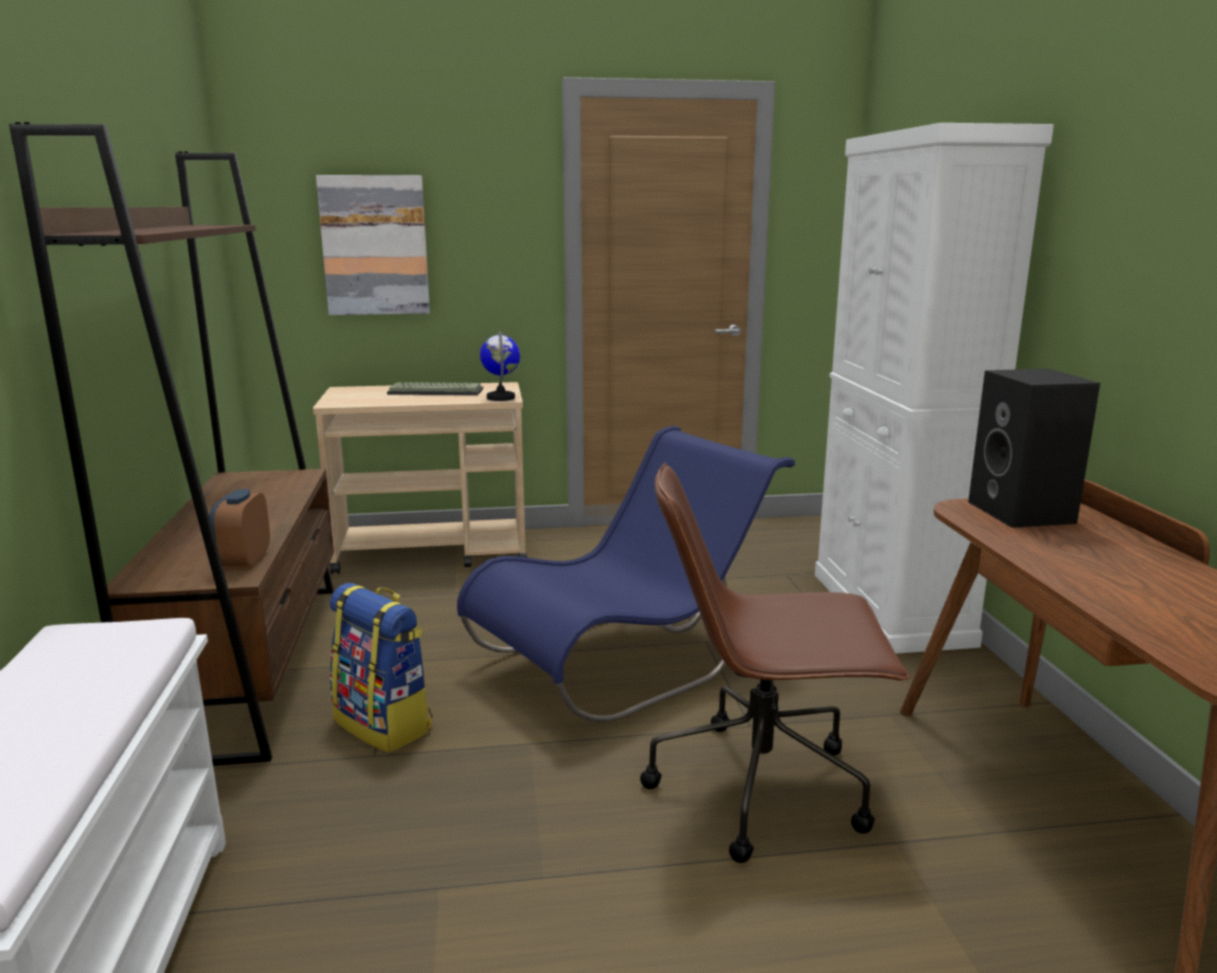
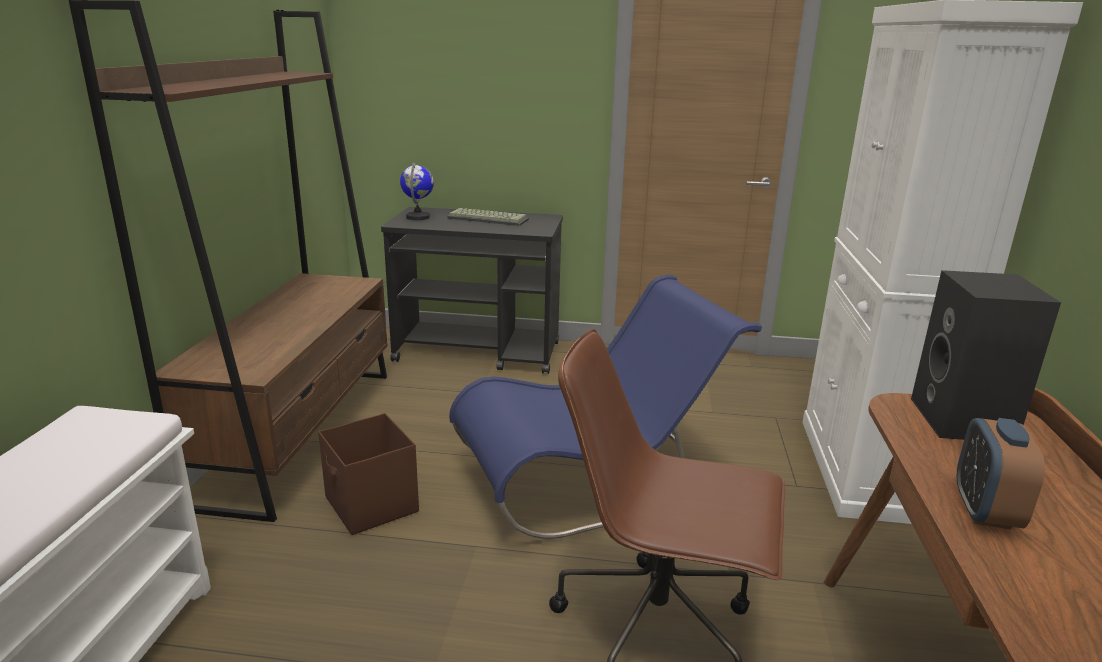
camera: 15 degrees right, 5 degrees up
alarm clock [209,489,270,569] -> alarm clock moved to [957,418,1045,530]
beige cart [313,382,527,574] -> black cart [381,207,563,374]
picture [316,175,430,315] -> none
backpack [330,583,433,753] -> brown storage box [318,413,419,535]
globe [480,331,520,401] -> globe moved to [400,162,434,220]

